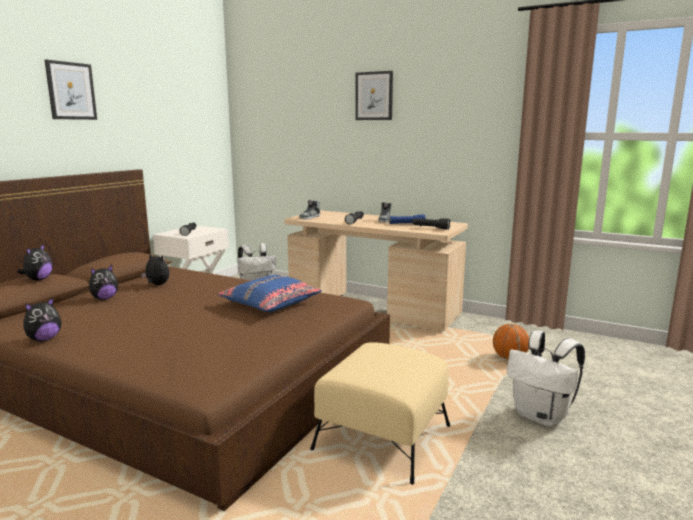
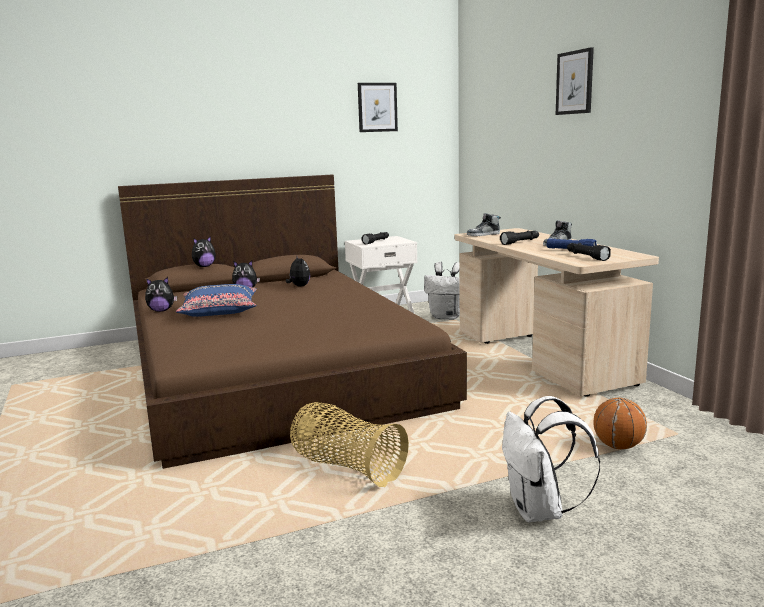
camera: 40 degrees right, 0 degrees up
picture [45,60,97,120] -> picture moved to [358,83,398,132]
blue pillow [218,275,322,312] -> blue pillow moved to [176,284,257,317]
beige ottoman [310,342,450,485] -> basket [290,402,409,487]

